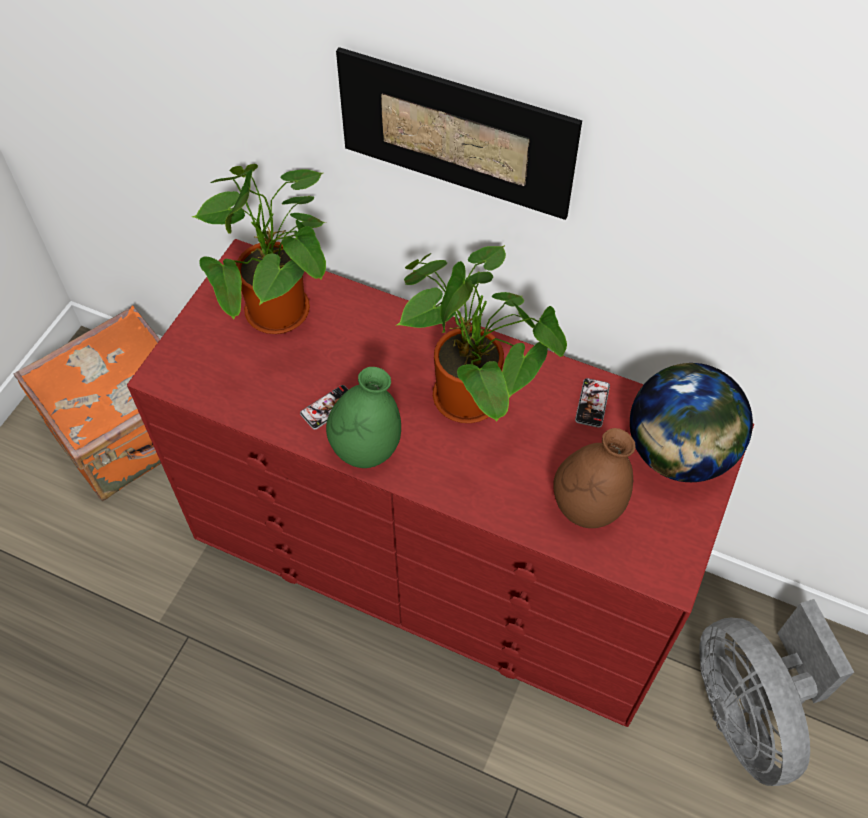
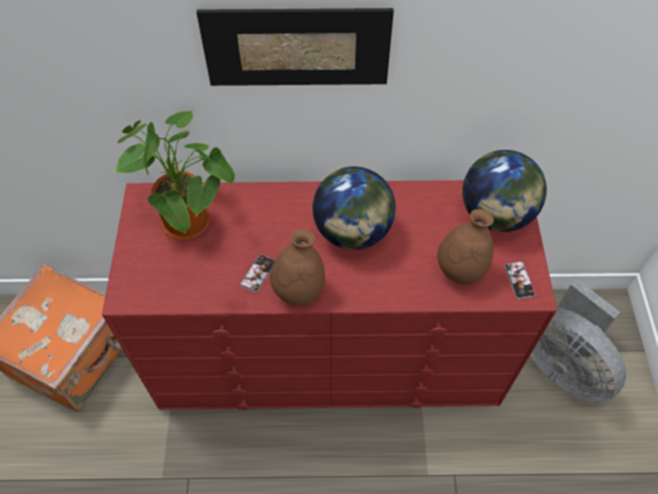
camera: 25 degrees left, 0 degrees up
green vase [326,367,401,468] -> brown vase [270,229,325,306]
potted plant [397,245,567,423] -> globe [313,167,396,250]
phone [575,378,610,428] -> phone moved to [504,261,536,299]

